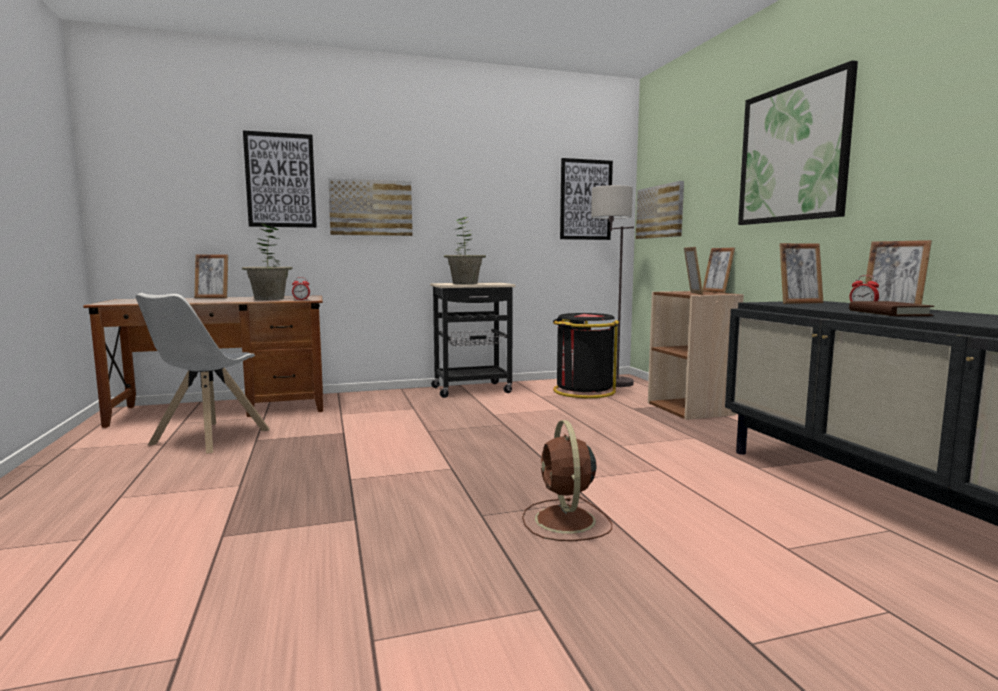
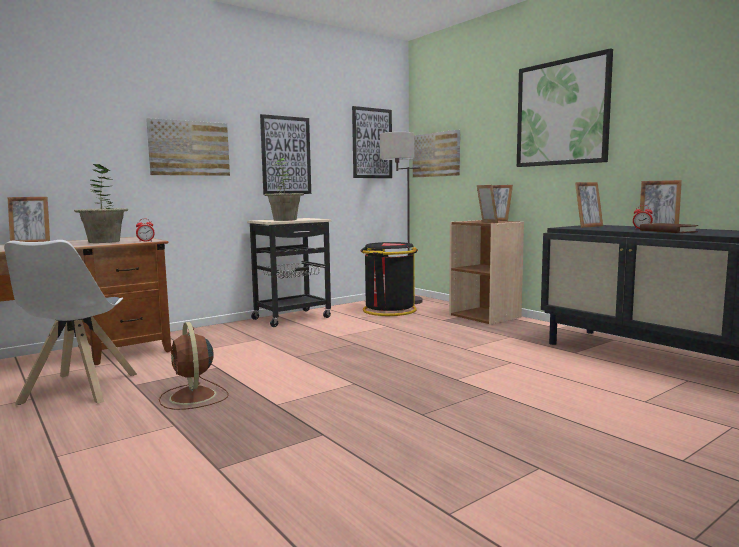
camera: 20 degrees left, 0 degrees up
picture [243,130,317,228] -> picture moved to [260,114,311,195]
brown fan [522,420,612,541] -> brown fan moved to [159,322,229,410]

